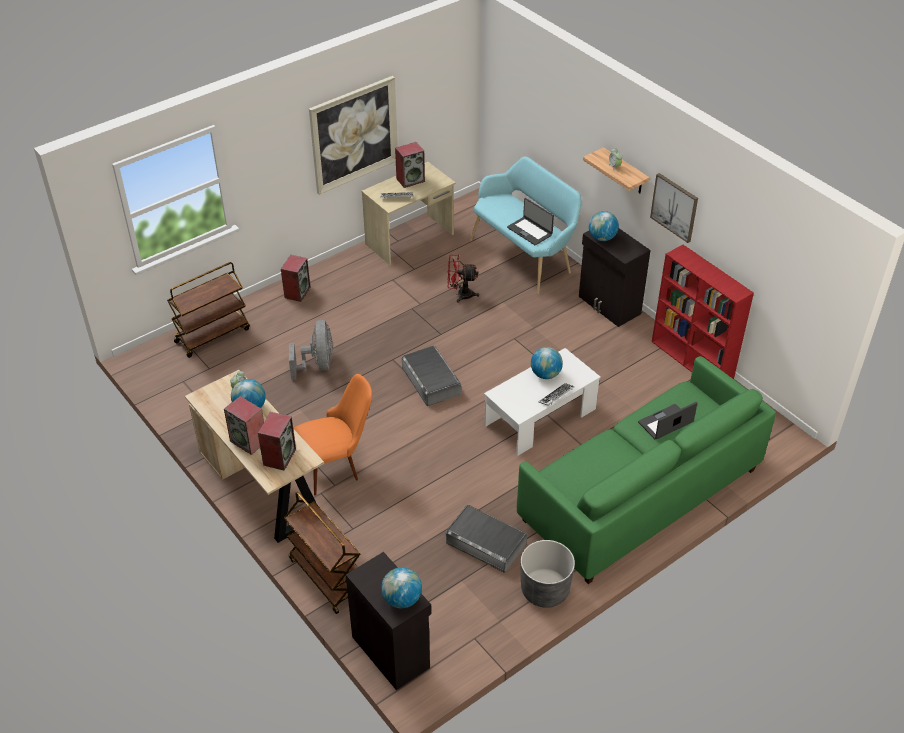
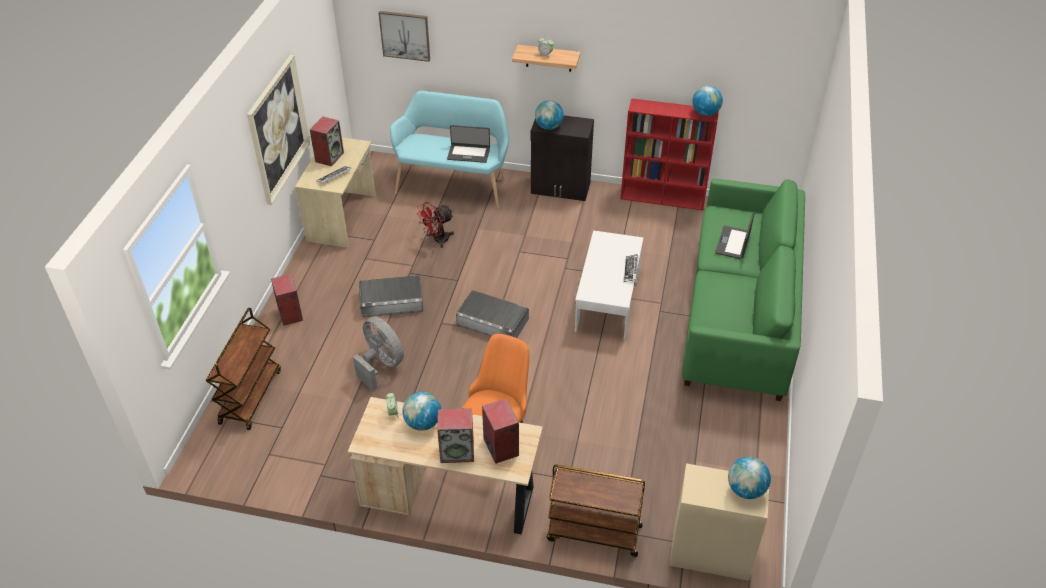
camera: 40 degrees left, 0 degrees up
black cabinet [346,552,431,691] -> beige cabinet [669,463,769,581]
grey storage box [446,505,527,573] -> grey storage box moved to [359,275,424,317]
grey planter [521,540,575,608] -> none
globe [531,347,563,379] -> globe moved to [693,86,723,116]
picture [650,173,698,243] -> picture moved to [379,11,430,62]

